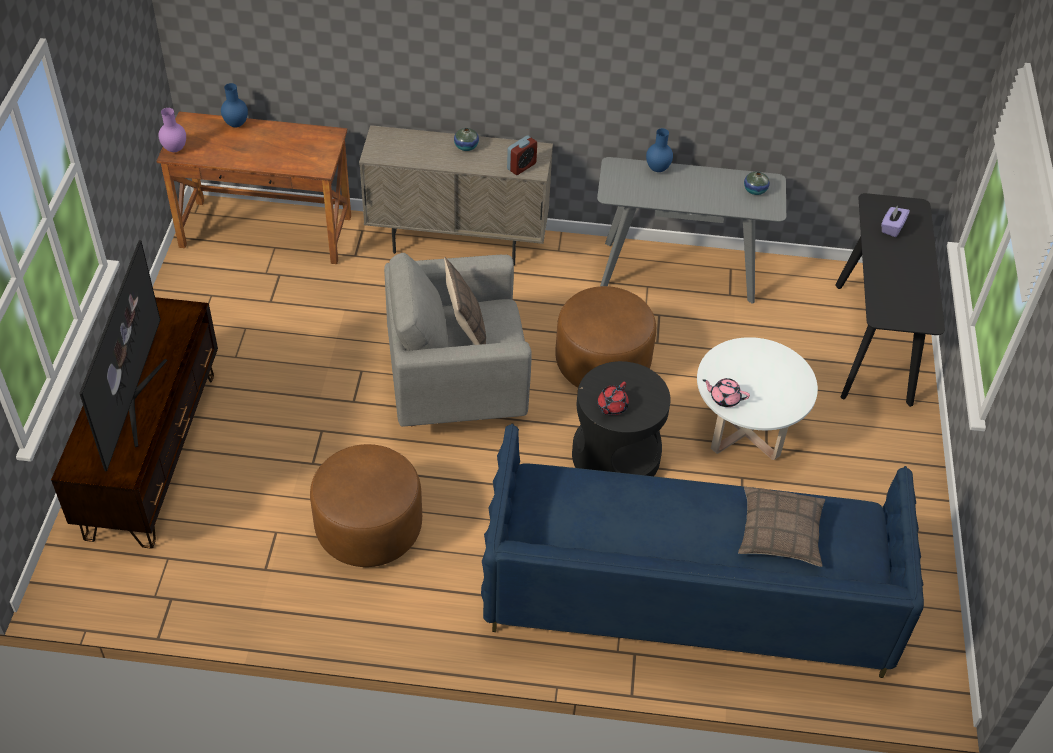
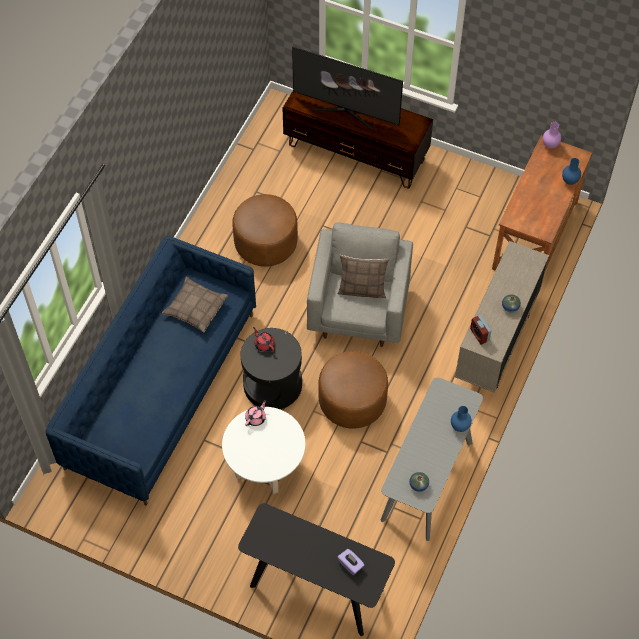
camera: 110 degrees right, 10 degrees up
pillow [738,486,825,567] -> pillow moved to [162,277,228,333]

